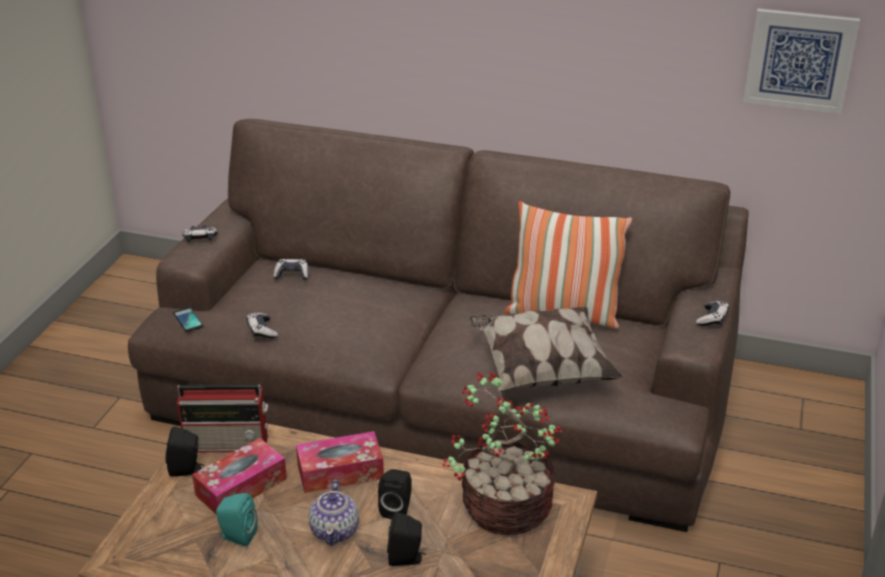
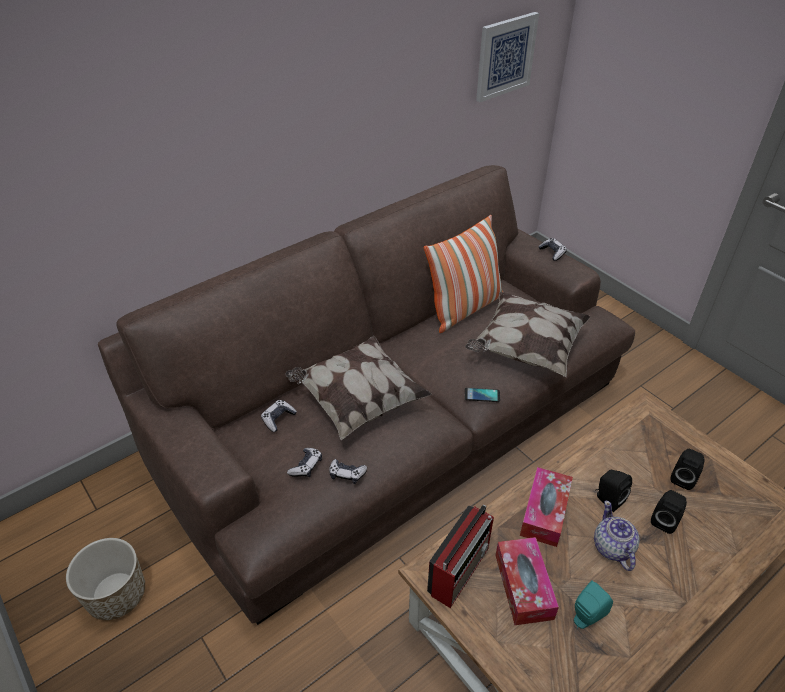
camera: 55 degrees left, 10 degrees up
black speaker [166,426,205,477] -> black speaker moved to [671,449,705,490]
phone [173,307,203,332] -> phone moved to [465,388,500,402]
game controller [182,225,218,242] -> game controller moved to [287,448,322,477]
teapot [309,480,359,546] -> teapot turned 135 degrees counterclockwise [594,501,640,571]
potted plant [442,372,562,535] -> none
none -> planter [66,538,145,620]
none -> pillow [285,336,432,440]

